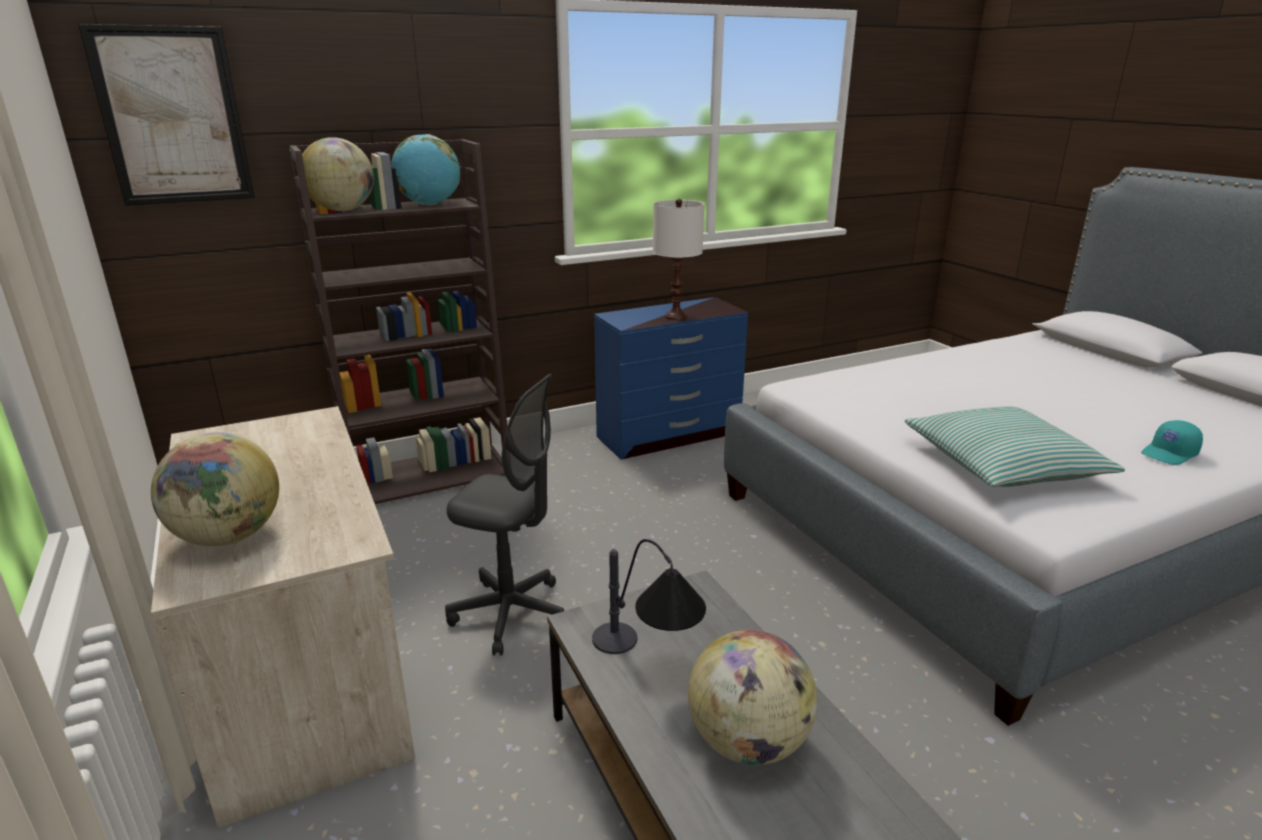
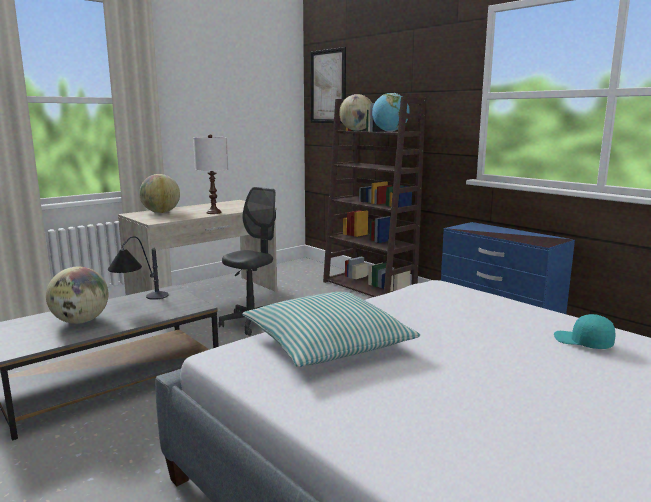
camera: 75 degrees right, 10 degrees down
grey office chair [445,374,564,656] -> grey office chair turned 150 degrees counterclockwise [219,187,276,336]
white table lamp [653,199,704,320] -> white table lamp moved to [193,134,228,214]
turquoise cap [1141,420,1203,465] -> turquoise cap moved to [554,314,616,349]

